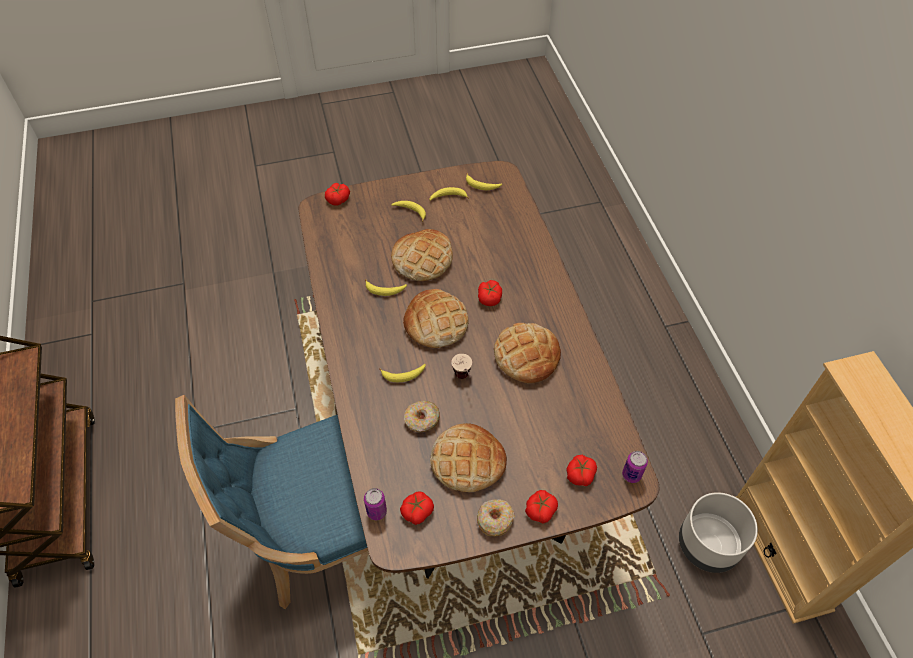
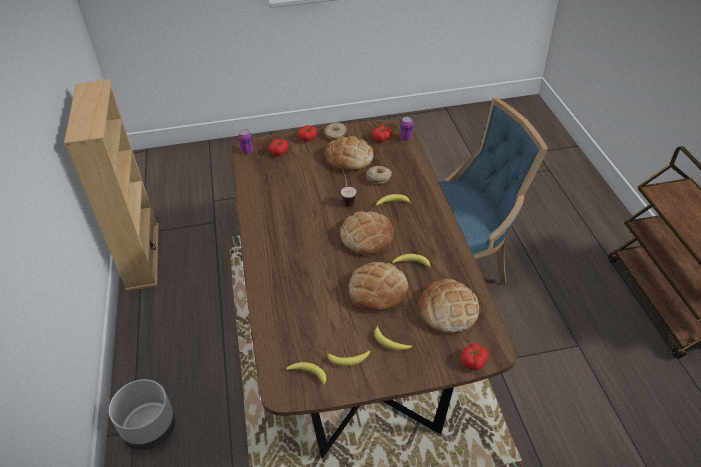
camera: 175 degrees left, 10 degrees down
tomato [478,280,502,306] -> none
bread [494,323,561,383] -> bread moved to [418,279,479,333]
grey planter [679,492,758,573] -> grey planter moved to [109,379,176,451]

